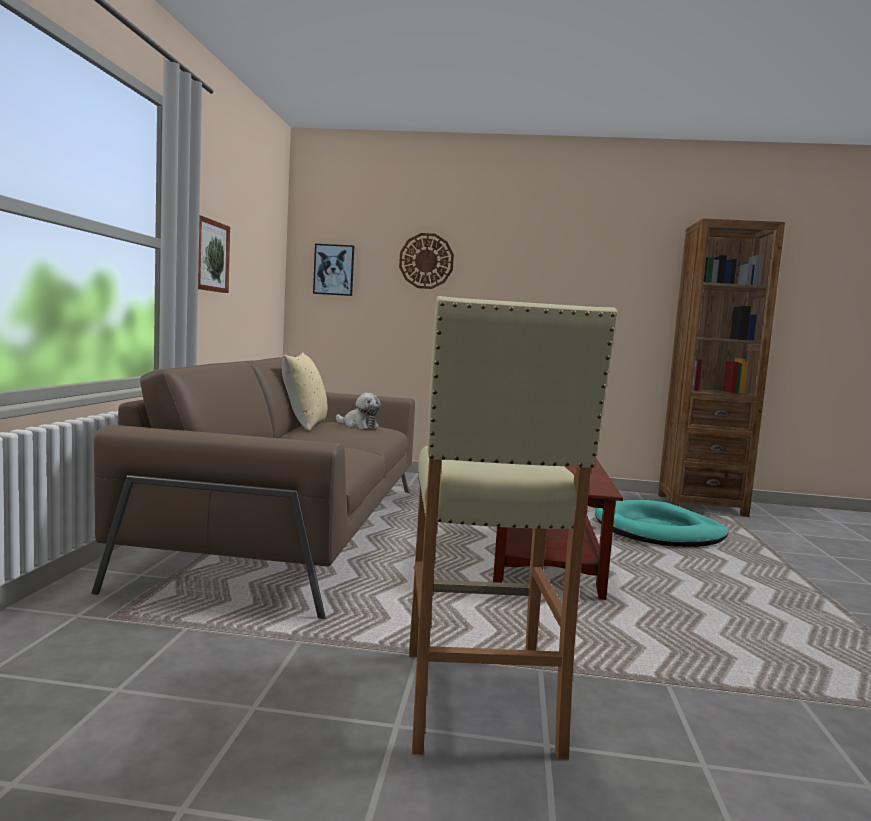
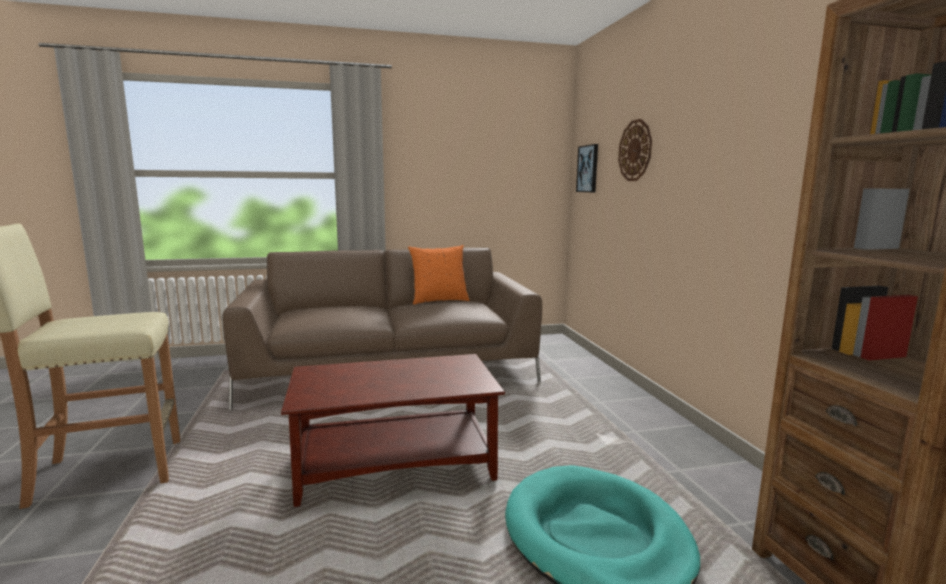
camera: 70 degrees right, 5 degrees up
picture [198,215,230,293] -> none
beige pillow [282,352,327,431] -> orange pillow [408,245,469,305]
plush toy [336,393,381,429] -> none

